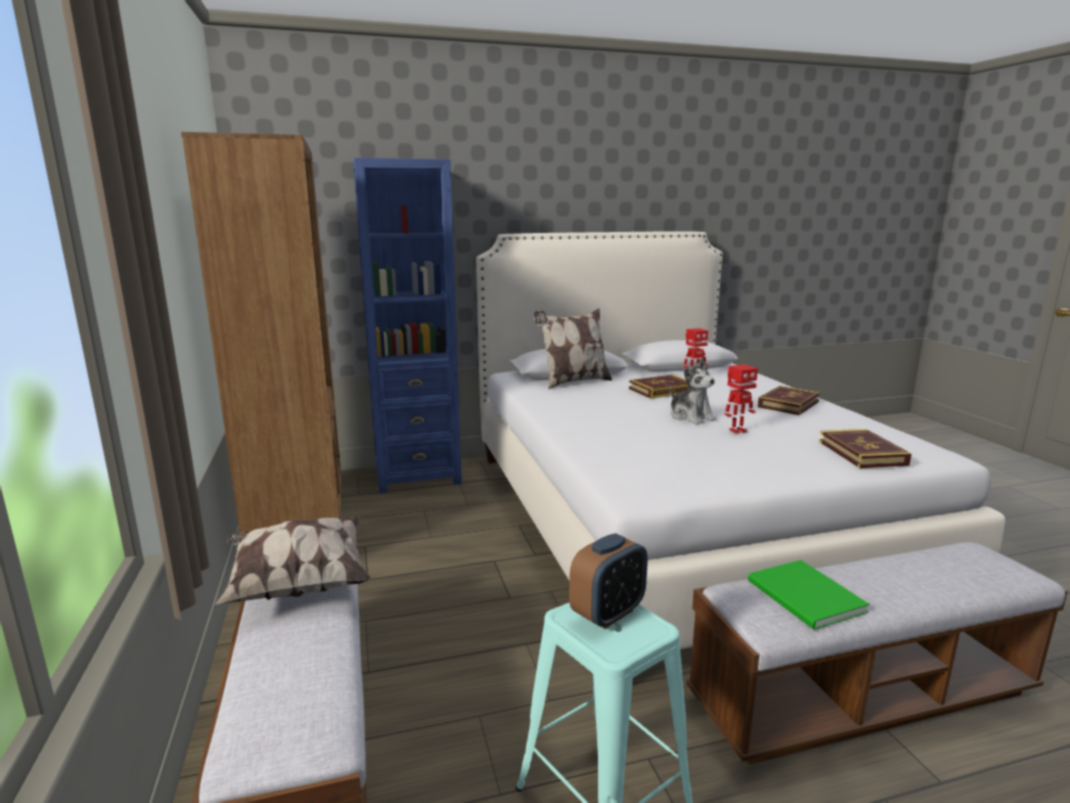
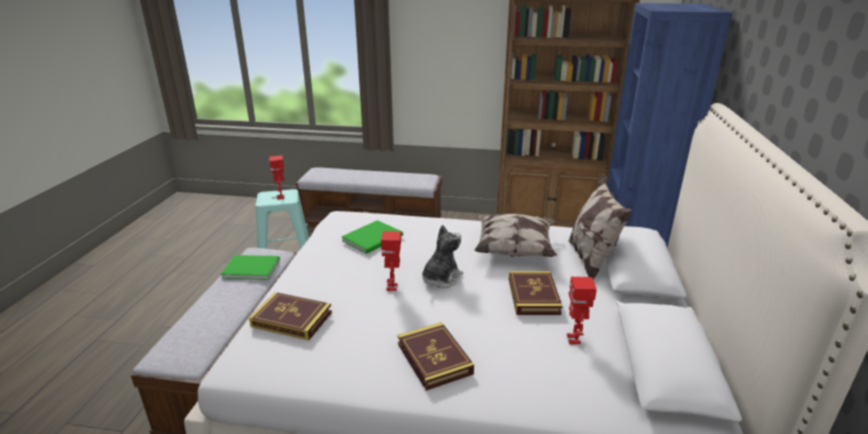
camera: 115 degrees right, 10 degrees up
pillow [215,517,371,605] -> pillow moved to [474,213,557,257]
alarm clock [569,533,648,629] -> toy robot [269,155,285,200]
plush toy [670,358,716,424] -> plush toy turned 135 degrees clockwise [422,225,463,288]
none -> green book [341,220,403,254]

